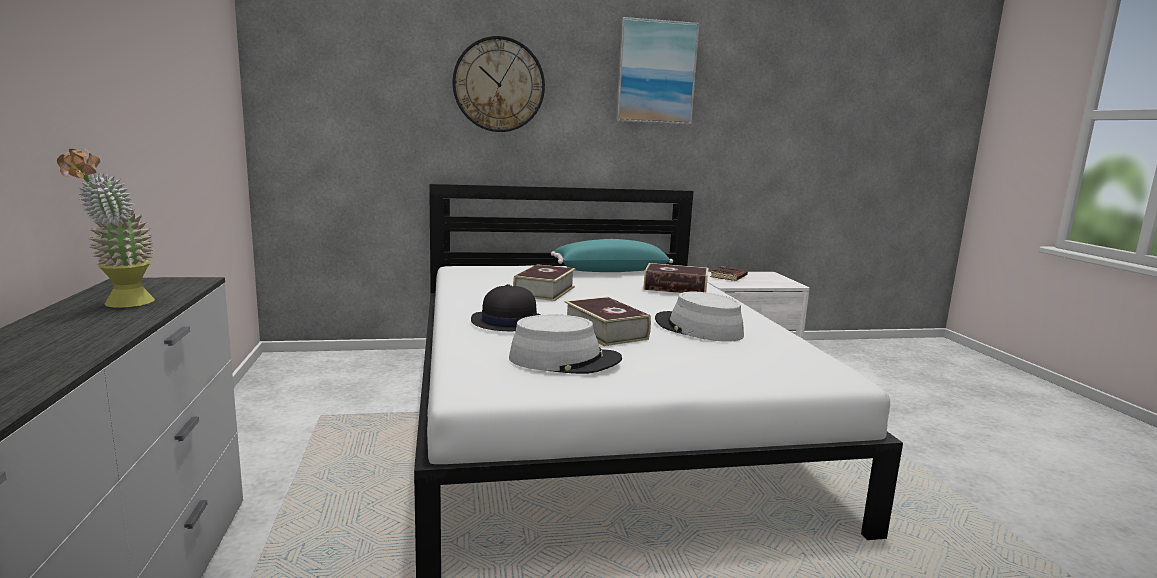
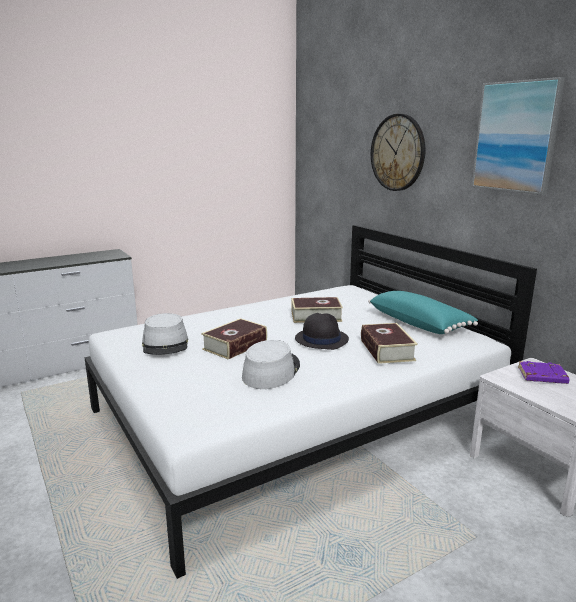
camera: 70 degrees right, 5 degrees up
potted plant [57,148,155,308] -> none
black hat [471,284,540,331] -> black hat moved to [295,313,349,350]
brown book [710,266,748,281] -> purple book [518,361,570,384]

